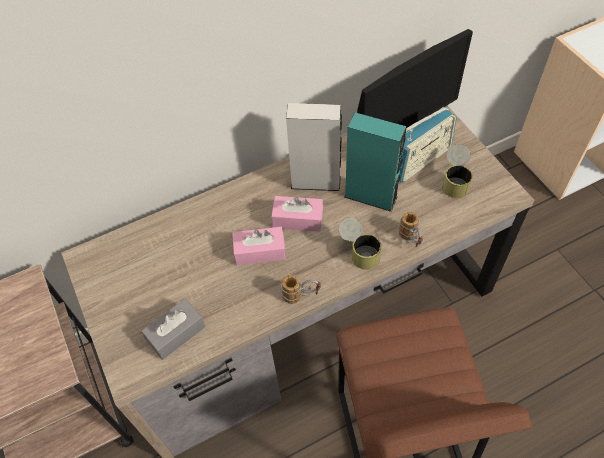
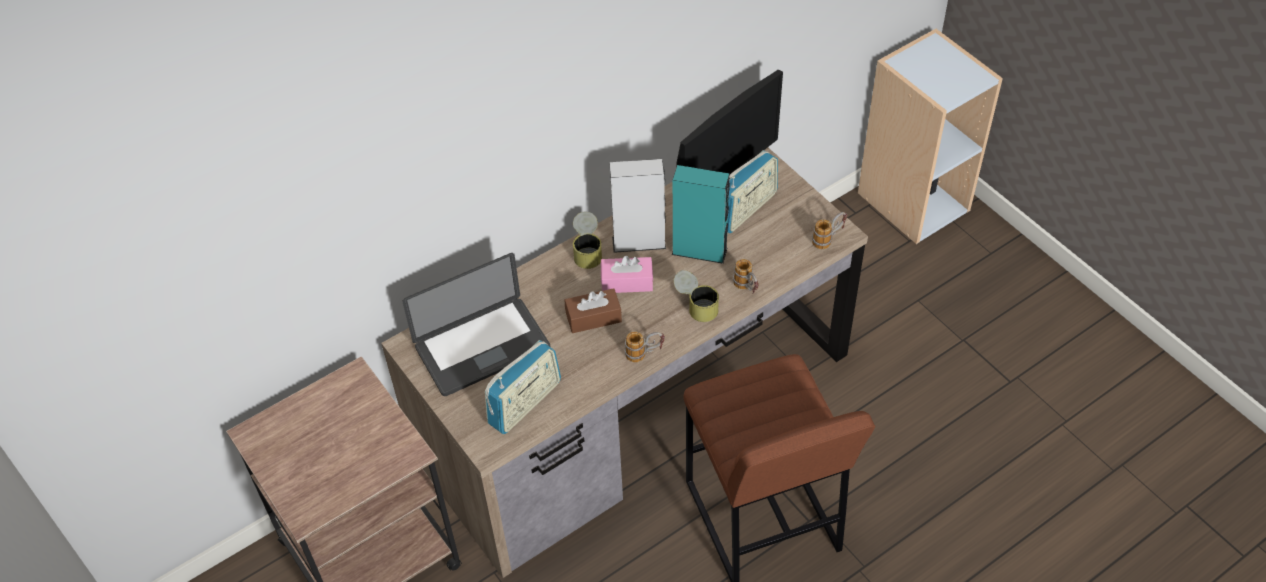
camera: 10 degrees left, 5 degrees down
grey tissue box [141,298,205,360] -> radio [485,340,561,434]
pink tissue box [232,227,285,265] -> brown tissue box [565,288,622,333]
can [442,144,473,198] -> can moved to [573,212,602,269]
none -> laptop [403,253,551,396]
none -> mug [812,212,847,249]

